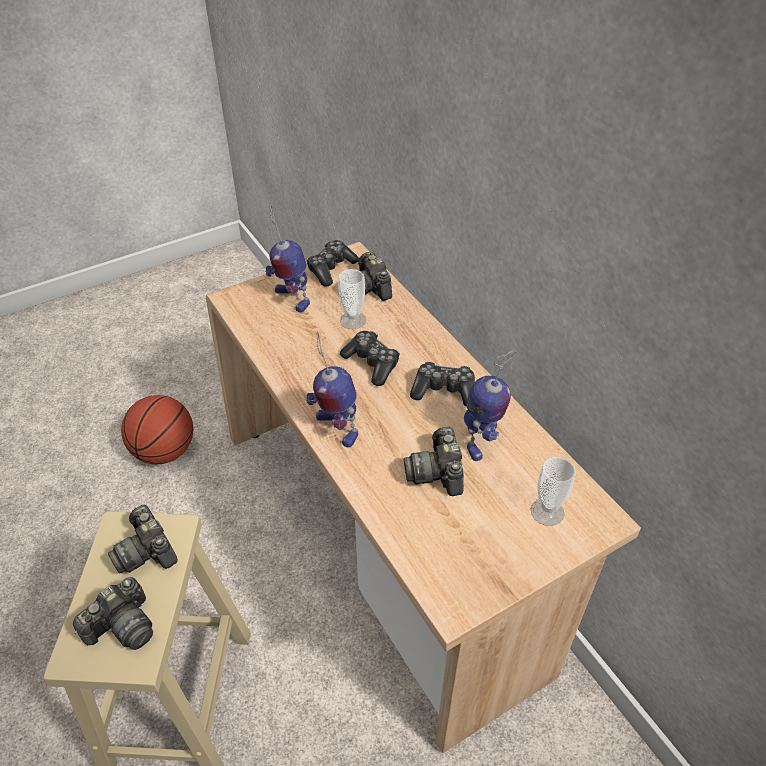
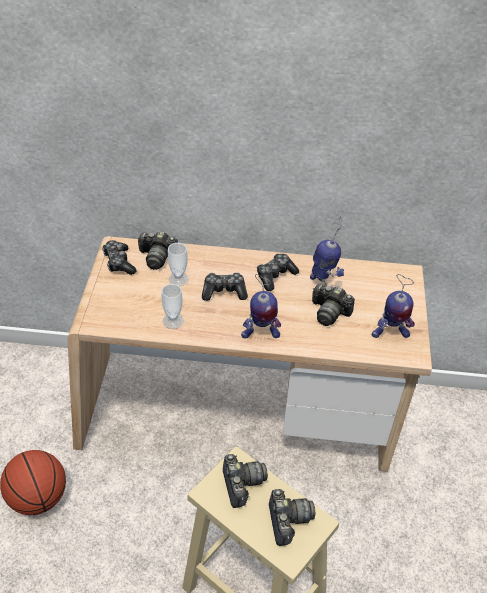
camera: 55 degrees left, 0 degrees up
camera [108,505,178,573] -> camera turned 105 degrees counterclockwise [223,454,268,508]
toy robot [266,205,310,313] -> toy robot moved to [372,274,415,338]
cup [531,457,576,526] -> cup moved to [161,284,184,329]

